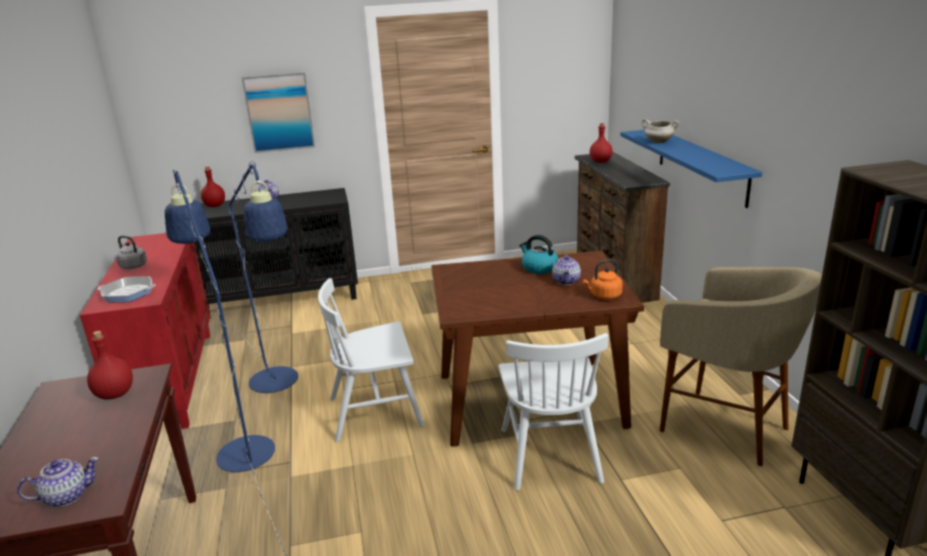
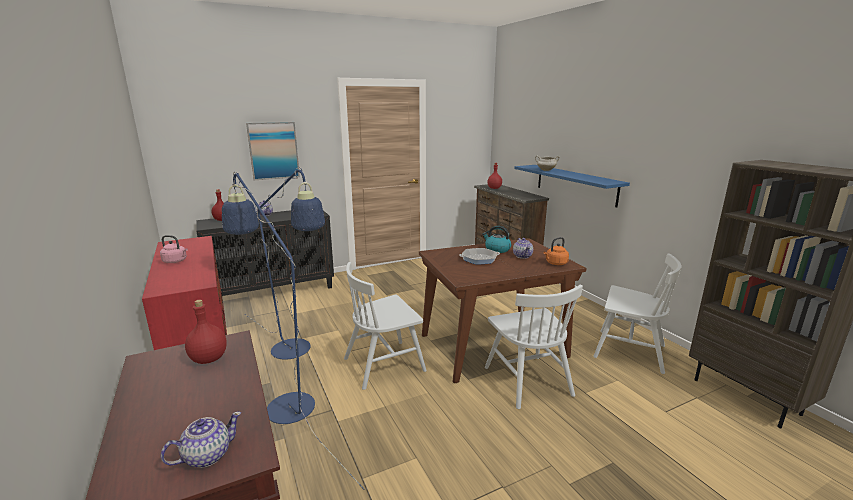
camera: 15 degrees left, 5 degrees down
frying pan [98,276,155,302] -> frying pan moved to [459,248,500,265]
grey kettle [116,236,147,269] -> pink kettle [160,235,188,263]
beige stool [660,267,822,466] -> white chair [593,254,681,374]

